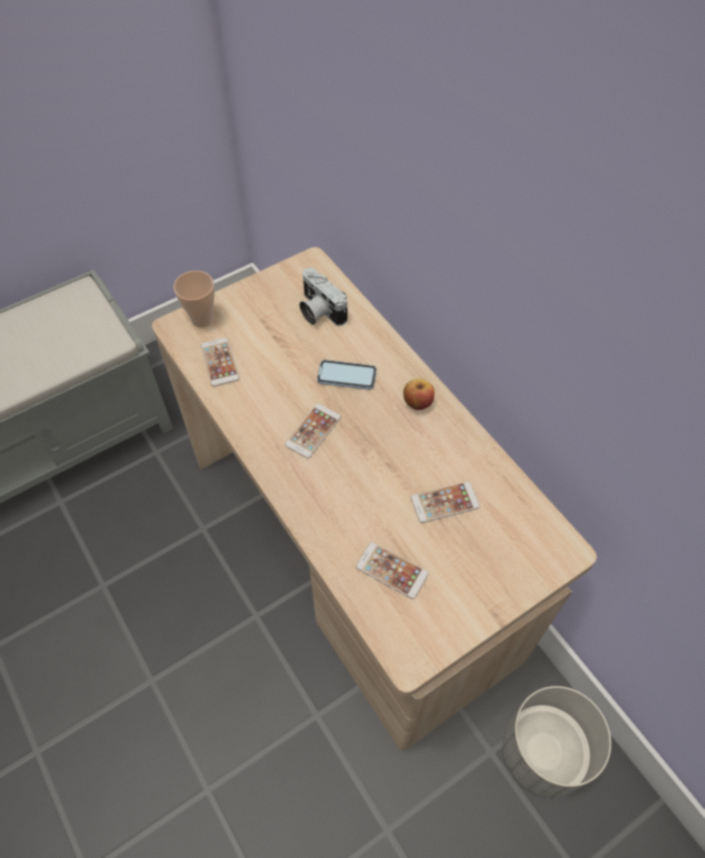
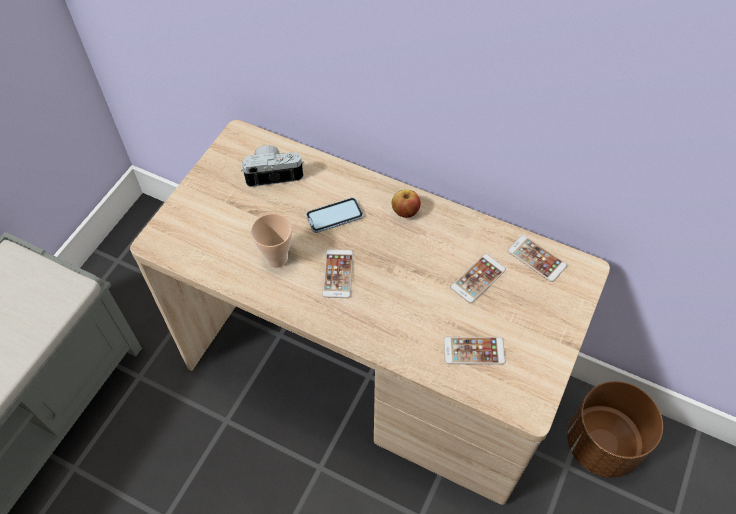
camera: 30 degrees left, 0 degrees up
cup [174,271,215,328] -> cup moved to [251,214,292,268]
phone [201,338,239,386] -> phone moved to [508,235,567,282]
camera [299,268,347,326] -> camera turned 150 degrees clockwise [241,145,304,187]
grey planter [503,686,611,797] -> brown planter [567,381,663,478]

